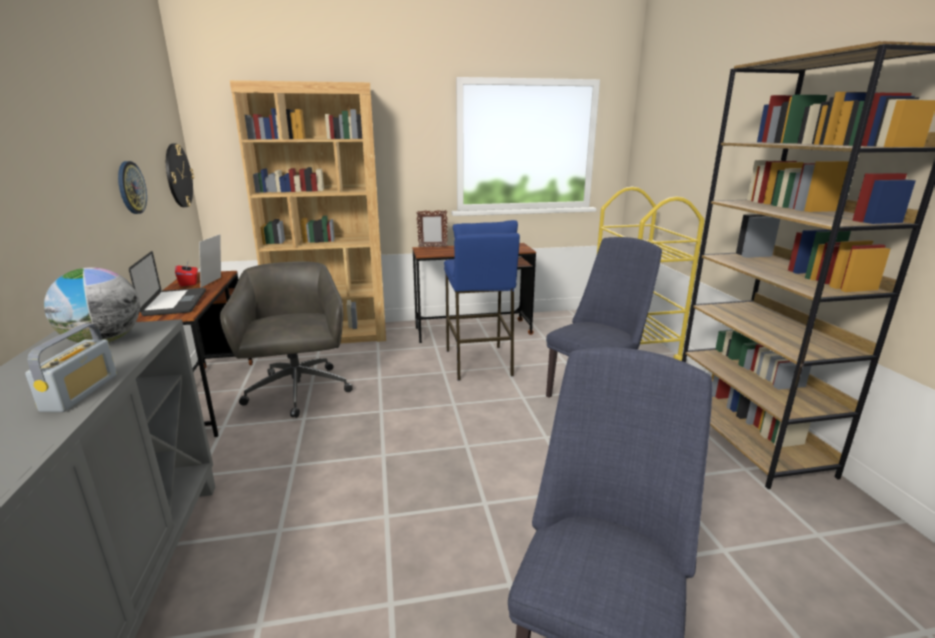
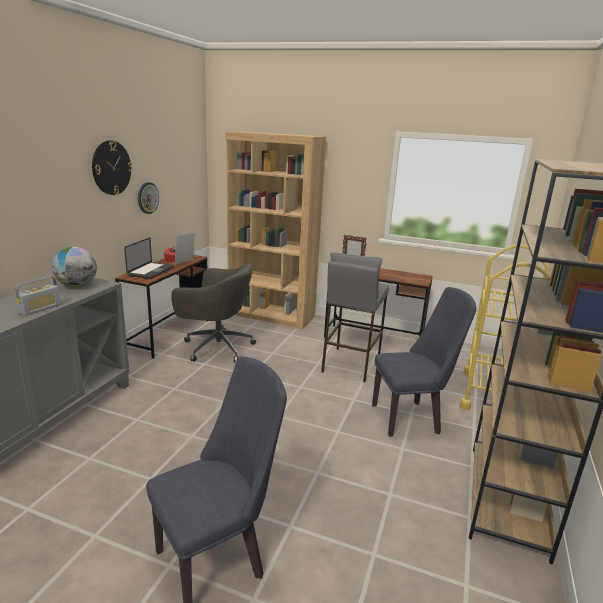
camera: 30 degrees right, 0 degrees up
wall clock [166,143,194,207] -> wall clock moved to [92,141,132,195]
grey office chair [220,261,352,418] -> grey office chair turned 90 degrees clockwise [171,263,256,362]
blue stool [444,220,520,381] -> grey stool [321,253,389,382]

